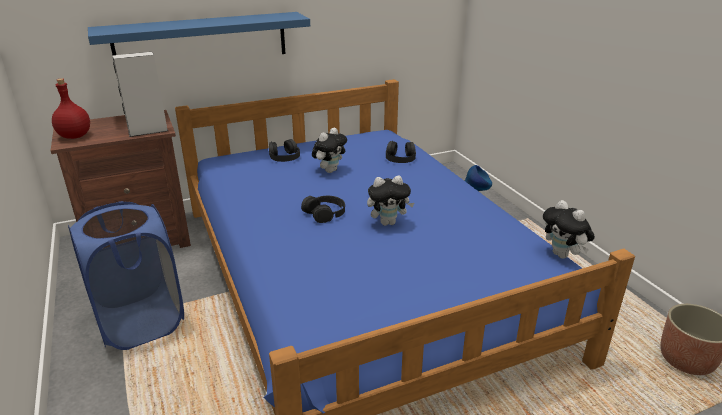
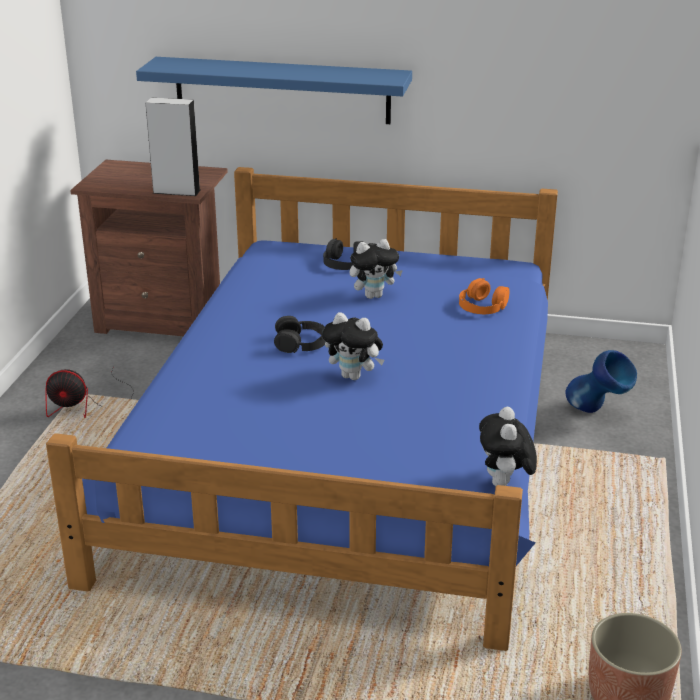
camera: 35 degrees right, 0 degrees up
red bottle [52,78,90,139] -> none
blue laundry basket [68,201,184,350] -> fan [45,367,134,418]
black headphones [386,141,416,163] -> orange headphones [459,278,509,314]

